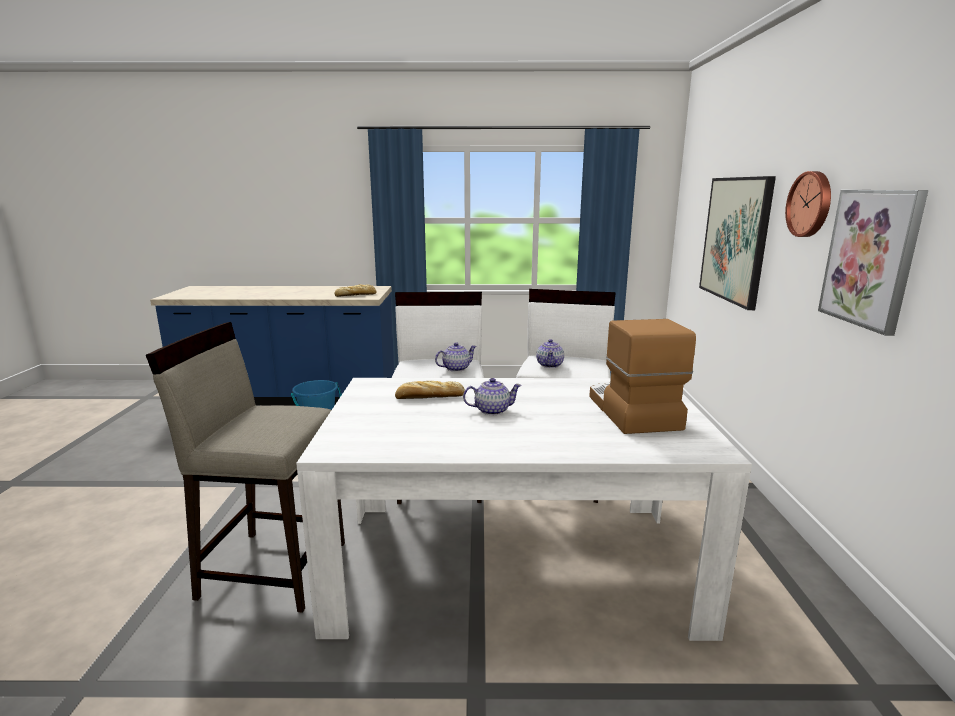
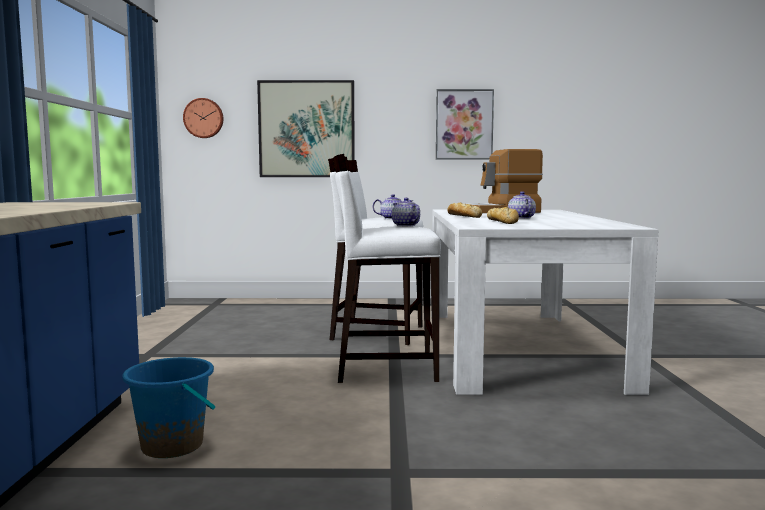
camera: 90 degrees left, 10 degrees down
beige stool [146,322,345,613] -> none
bread [335,284,376,297] -> bread moved to [447,203,482,218]
wall clock [785,171,831,237] -> wall clock moved to [183,98,223,138]

